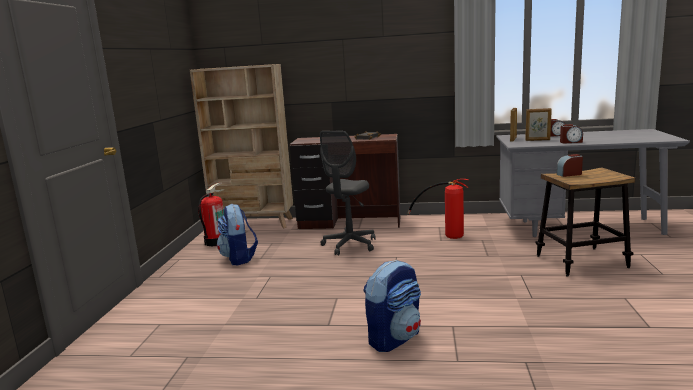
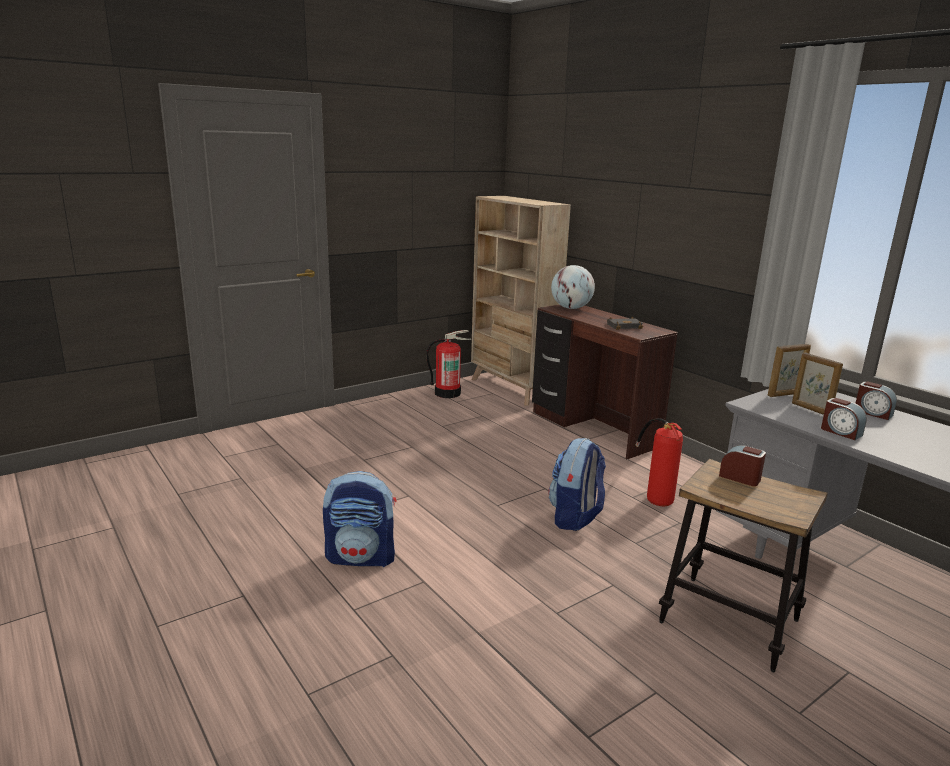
camera: 45 degrees right, 5 degrees up
backpack [217,204,258,265] -> backpack moved to [548,438,606,531]
grey office chair [320,131,376,255] -> none
none -> globe [551,265,595,309]

